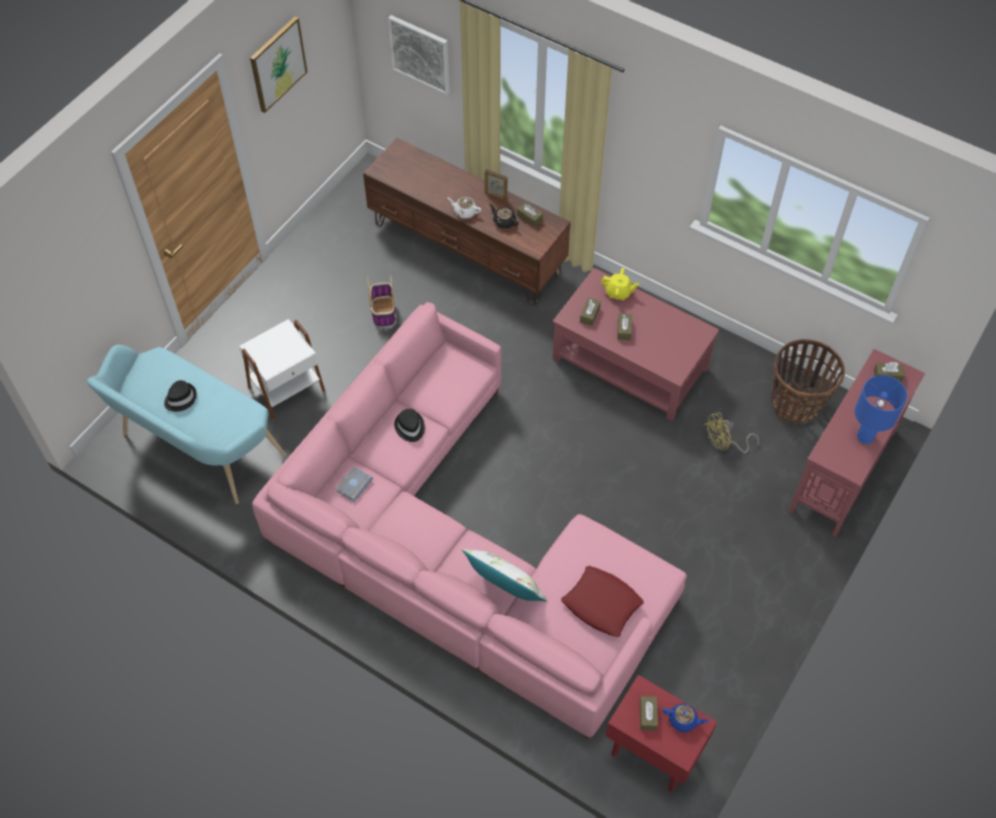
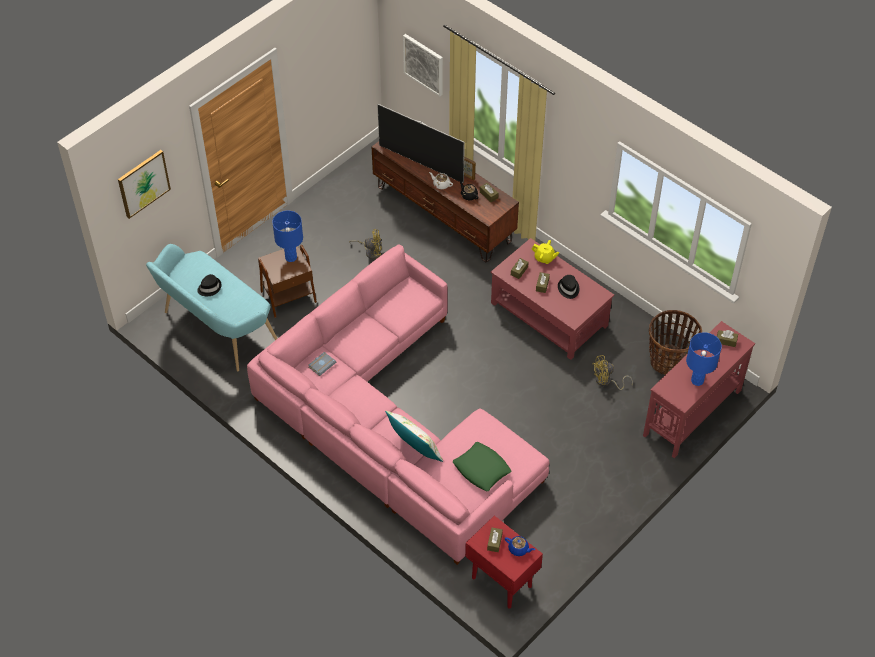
camera: 10 degrees right, 5 degrees down
white side table [239,319,325,420] -> brown side table [258,245,317,318]
picture [250,16,307,113] -> picture moved to [118,150,171,219]
basket [367,275,395,327] -> yellow fan [349,229,382,259]
black hat [394,409,425,442] -> black hat moved to [558,275,579,299]
red pillow [561,566,644,637] -> green pillow [452,442,511,491]
none -> blue table lamp [272,210,303,262]
none -> television [377,104,465,183]

